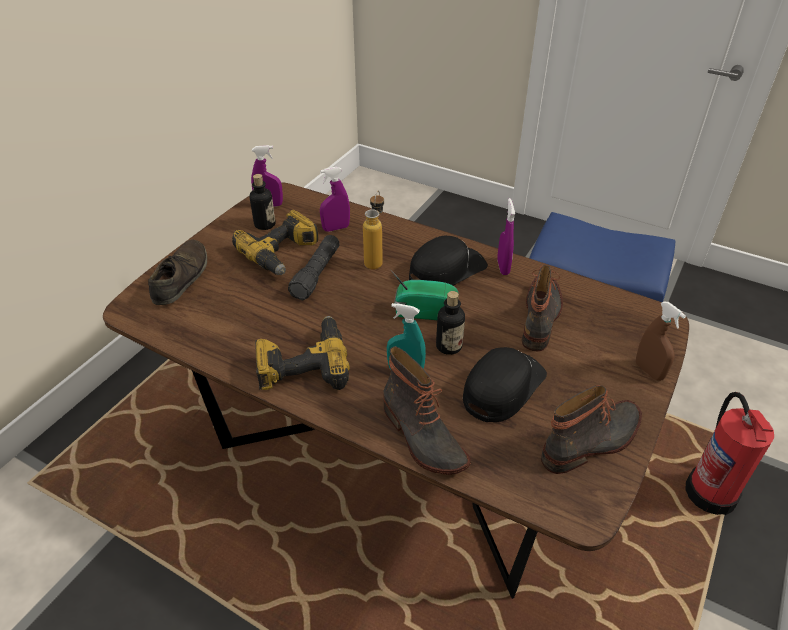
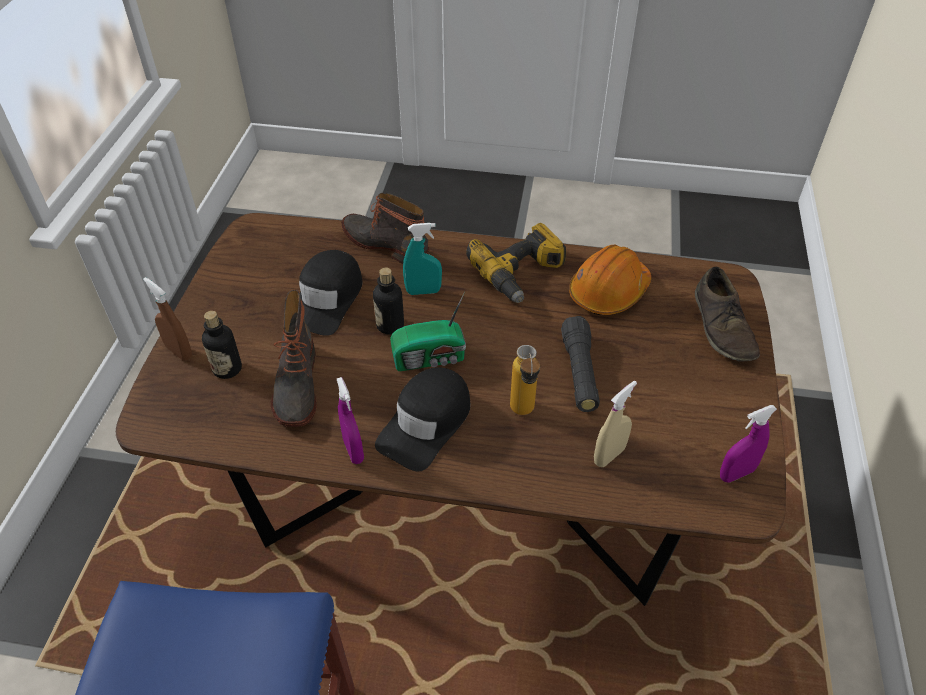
camera: 160 degrees right, 5 degrees up
power drill [232,210,318,275] -> none
bottle [250,174,276,230] -> bottle moved to [202,311,242,379]
purple spray bottle [320,167,350,232] -> beige spray bottle [594,381,637,467]
boot [541,385,642,474] -> none
fire extinguisher [686,392,774,515] -> none
none -> orange hard hat [569,245,651,315]

